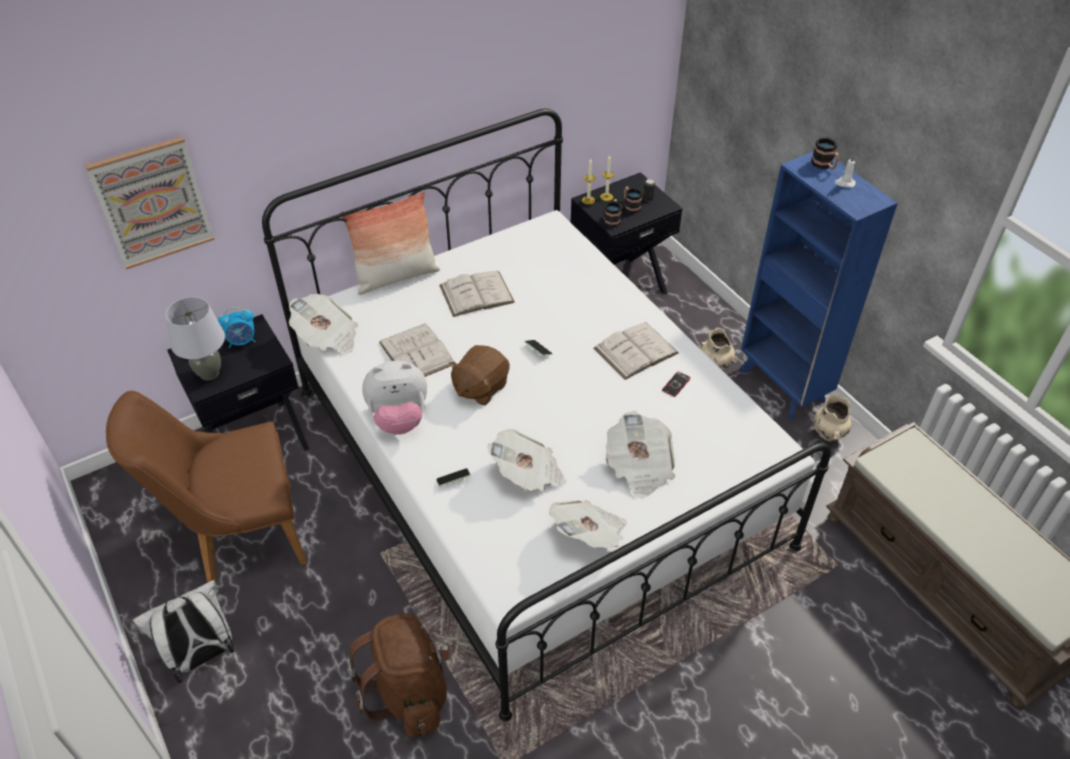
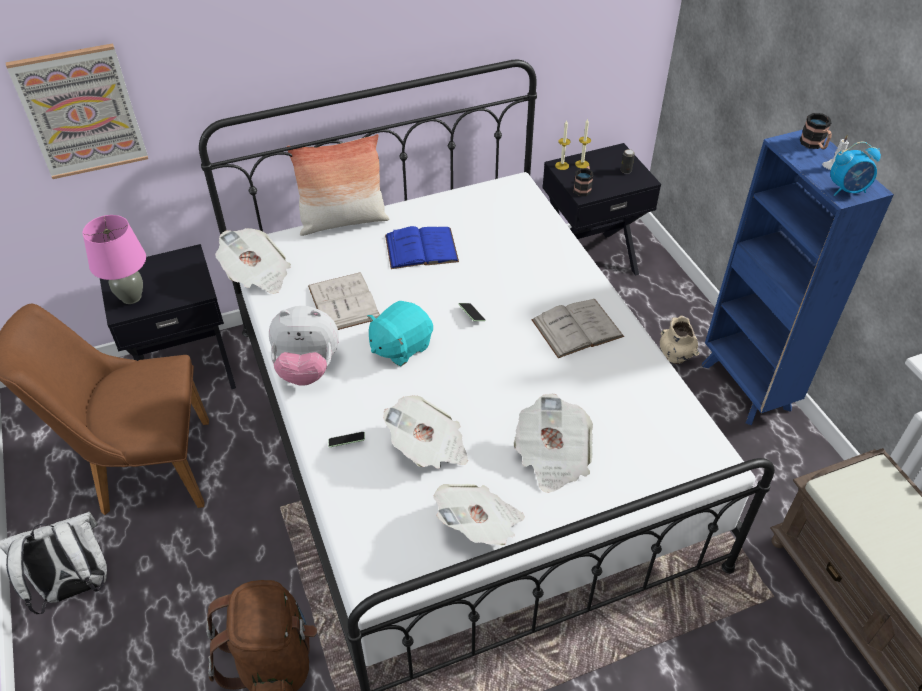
camera: 10 degrees right, 0 degrees up
grey table lamp [166,297,225,380] -> pink table lamp [83,215,146,304]
alarm clock [218,307,256,348] -> alarm clock moved to [830,142,881,196]
white book [439,271,515,317] -> blue book [385,226,459,269]
brown plush toy [449,345,510,405] -> turquoise plush toy [367,301,433,366]
mug [624,186,643,214] -> none
phone [662,371,691,397] -> none
beige vase [813,394,852,442] -> none

